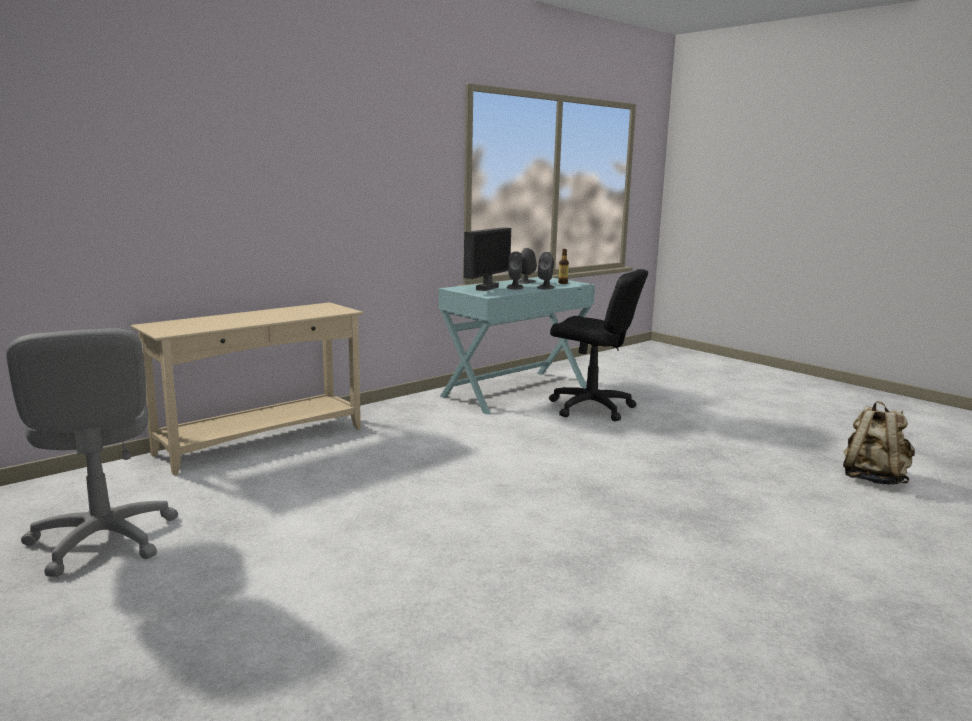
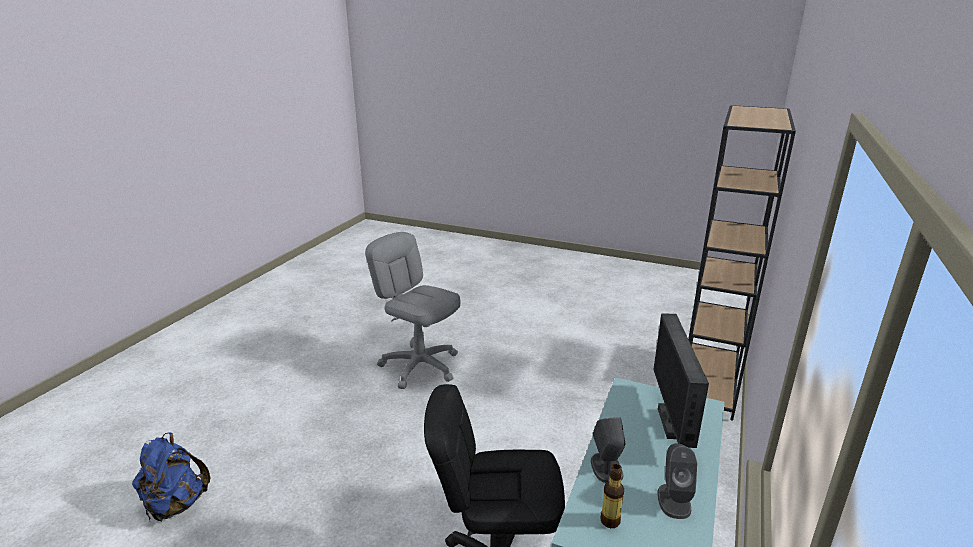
camera: 155 degrees right, 10 degrees up
grey office chair [6,328,178,577] -> grey office chair moved to [365,232,461,389]
beige console table [131,302,363,476] -> bookcase [688,105,796,421]
grey speaker [507,251,523,289] -> none
beige backpack [843,401,915,485] -> blue backpack [132,432,210,521]

